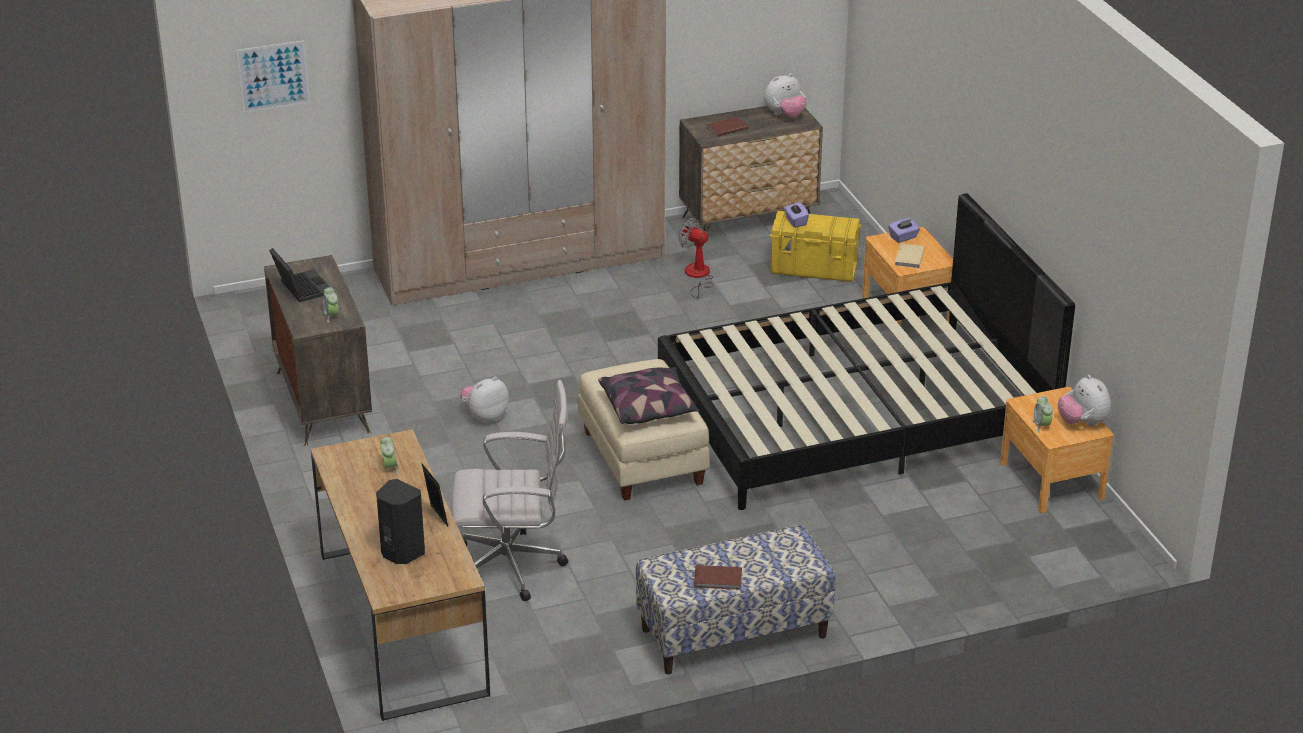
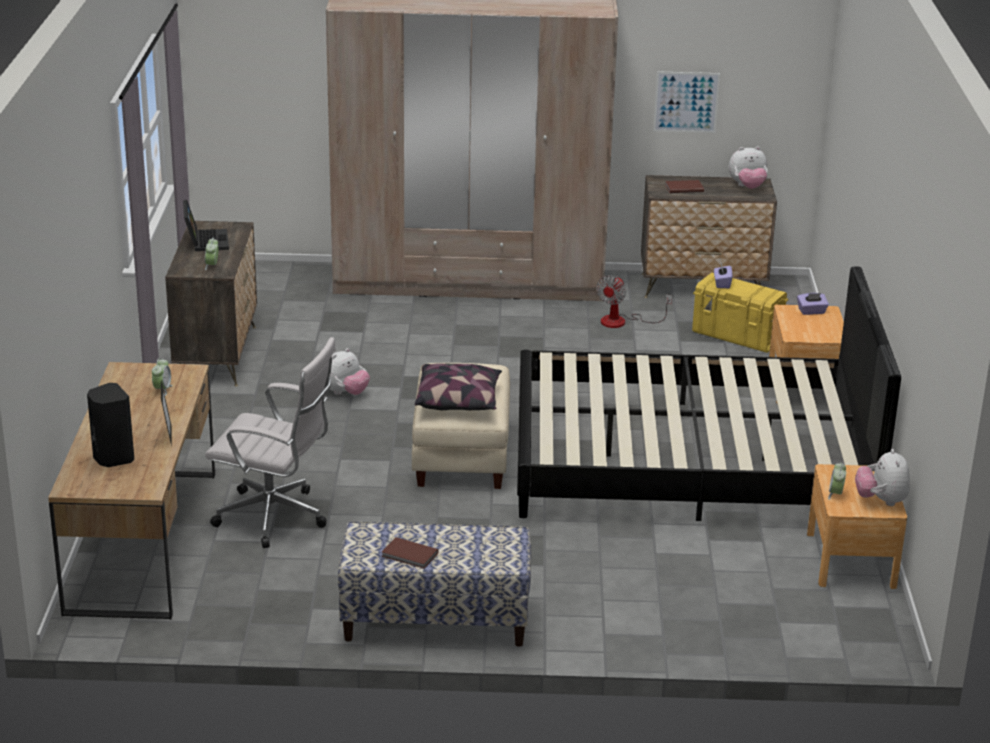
camera: 20 degrees right, 5 degrees down
picture [236,40,310,113] -> picture moved to [653,71,720,133]
plush toy [460,376,509,423] -> plush toy turned 150 degrees clockwise [330,348,370,395]
fan [679,218,713,298] -> fan turned 120 degrees counterclockwise [596,275,672,328]
beige book [895,243,925,268] -> none

